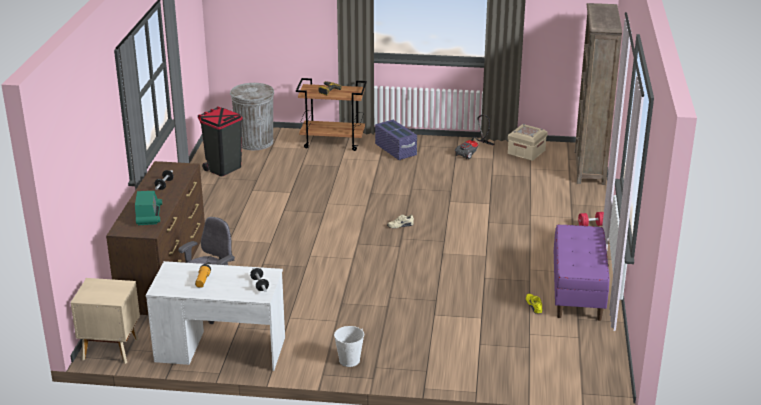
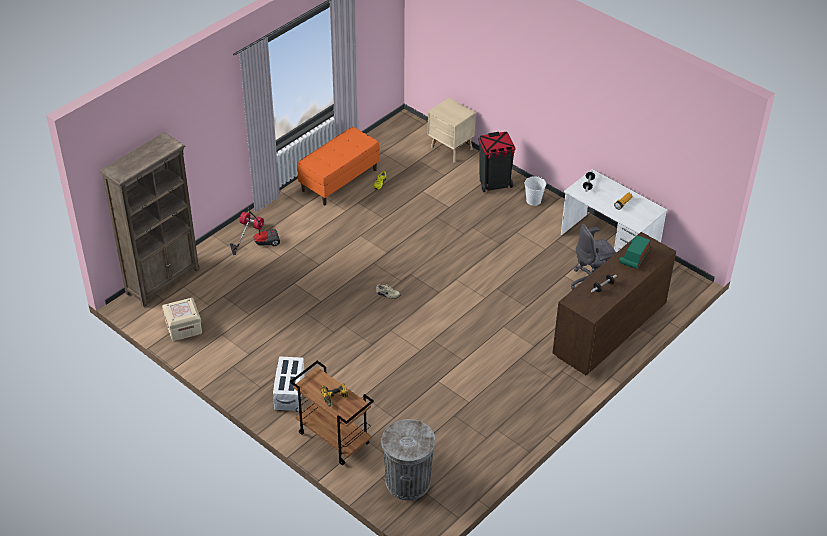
camera: 145 degrees left, 15 degrees up
beige nightstand [70,278,140,364] -> beige nightstand moved to [428,98,476,162]
black trash can [198,107,243,176] -> black trash can moved to [479,132,516,192]
purple storage box [375,120,417,160] -> white storage box [273,357,305,411]
vacuum cleaner [455,114,495,159] -> vacuum cleaner moved to [230,207,280,255]
purple bench [554,225,609,321] -> orange bench [297,127,380,205]

